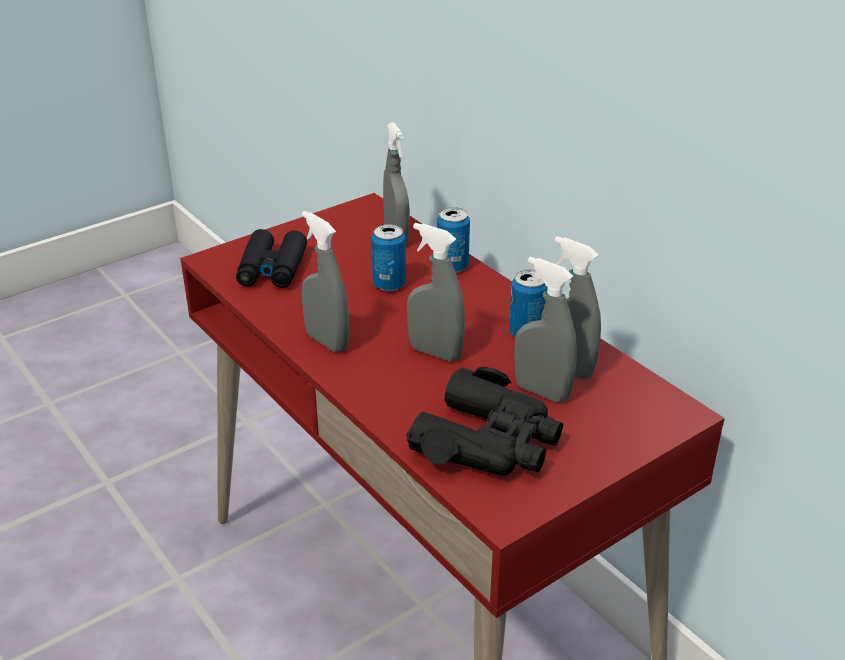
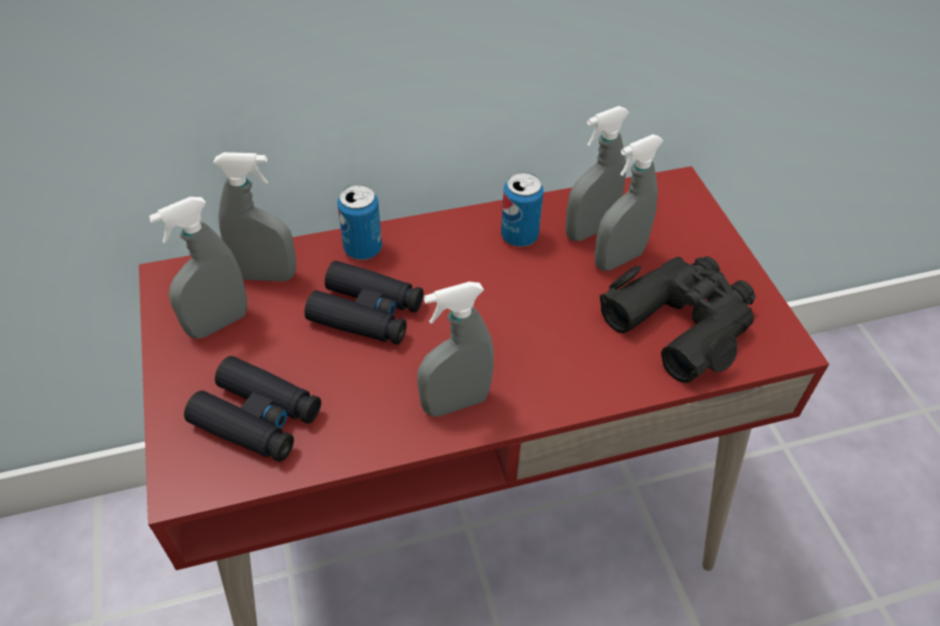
camera: 70 degrees left, 15 degrees up
can [371,224,406,292] -> black binoculars [304,261,424,345]
grey spray bottle [407,223,465,361] -> grey spray bottle moved to [149,197,247,339]

